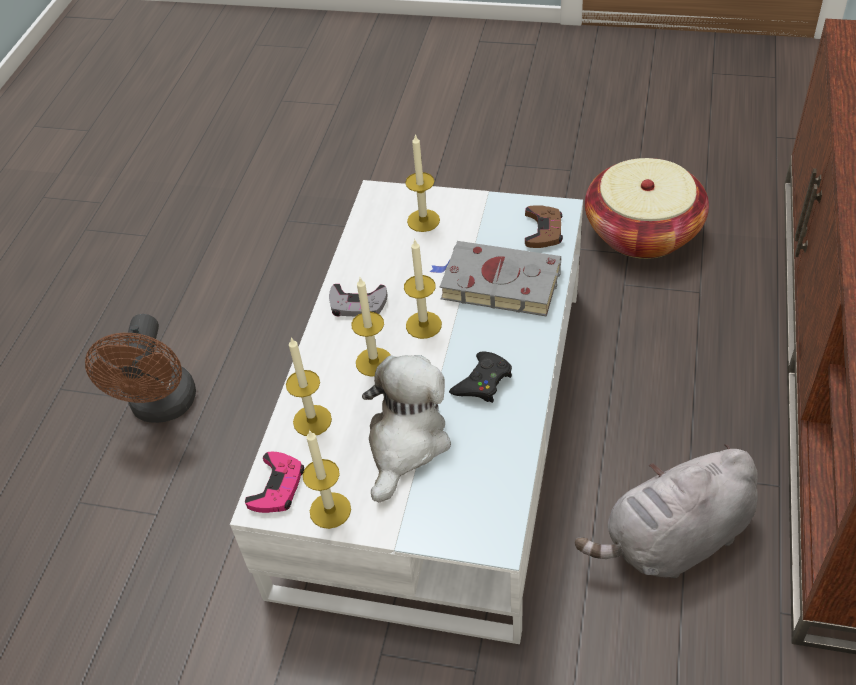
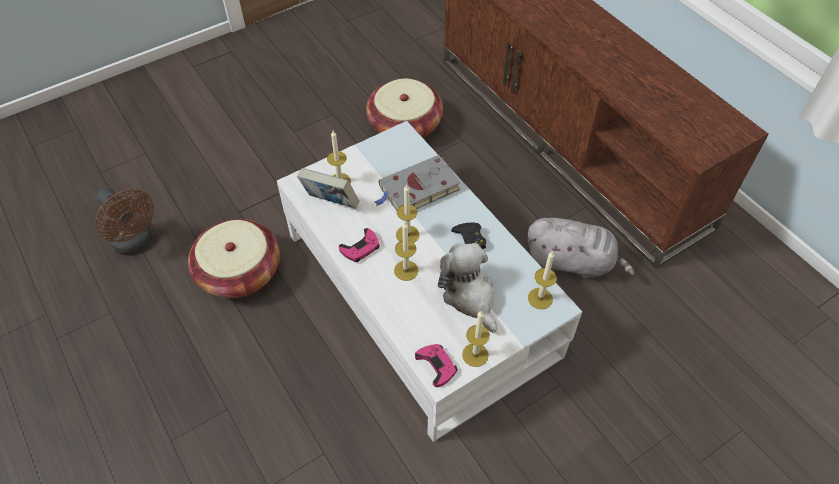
camera: 50 degrees left, 5 degrees up
brown fan [85,314,196,423] -> brown fan moved to [95,188,154,255]
candle [286,337,332,436] -> candle moved to [528,252,557,309]
grey game controller [329,284,387,317] -> pink game controller [339,228,380,262]
brown game controller [525,205,563,248] -> none
grey plush toy [575,444,758,578] -> grey plush toy turned 90 degrees counterclockwise [527,218,635,279]
none -> basket [188,219,280,298]
none -> book [297,168,359,209]

